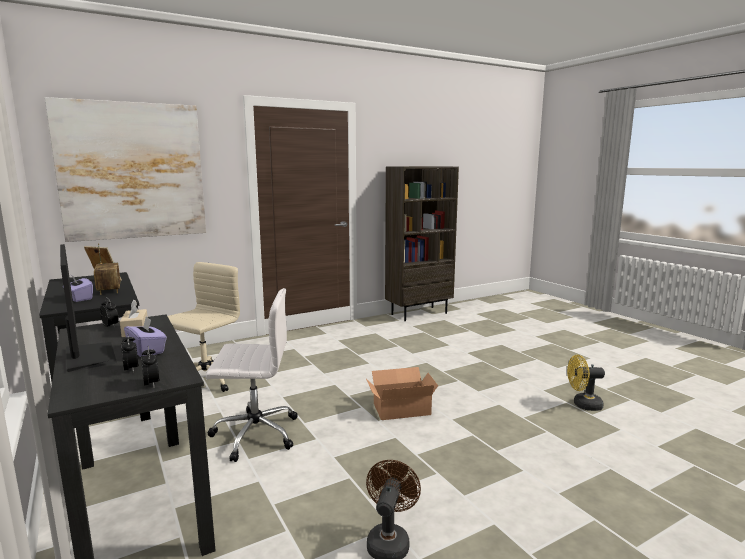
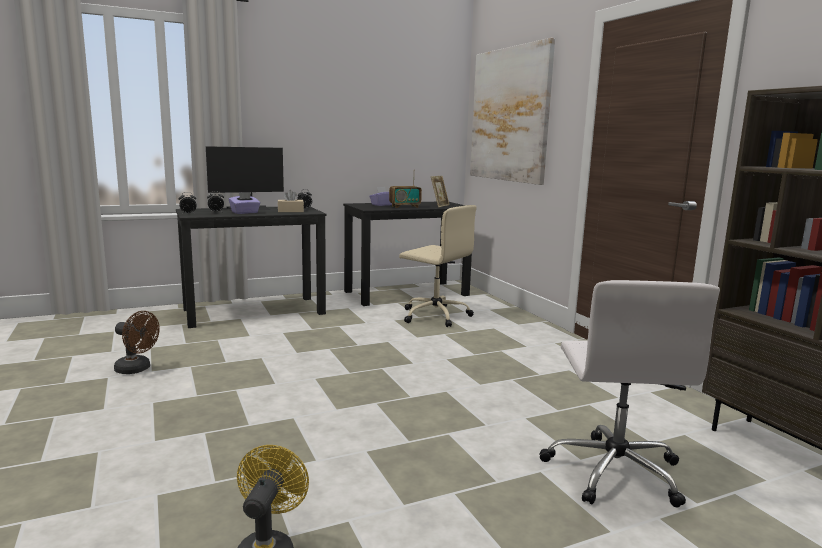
camera: 95 degrees right, 0 degrees up
white office chair [206,288,298,462] -> white office chair moved to [539,280,720,508]
cardboard box [366,367,438,420] -> none

